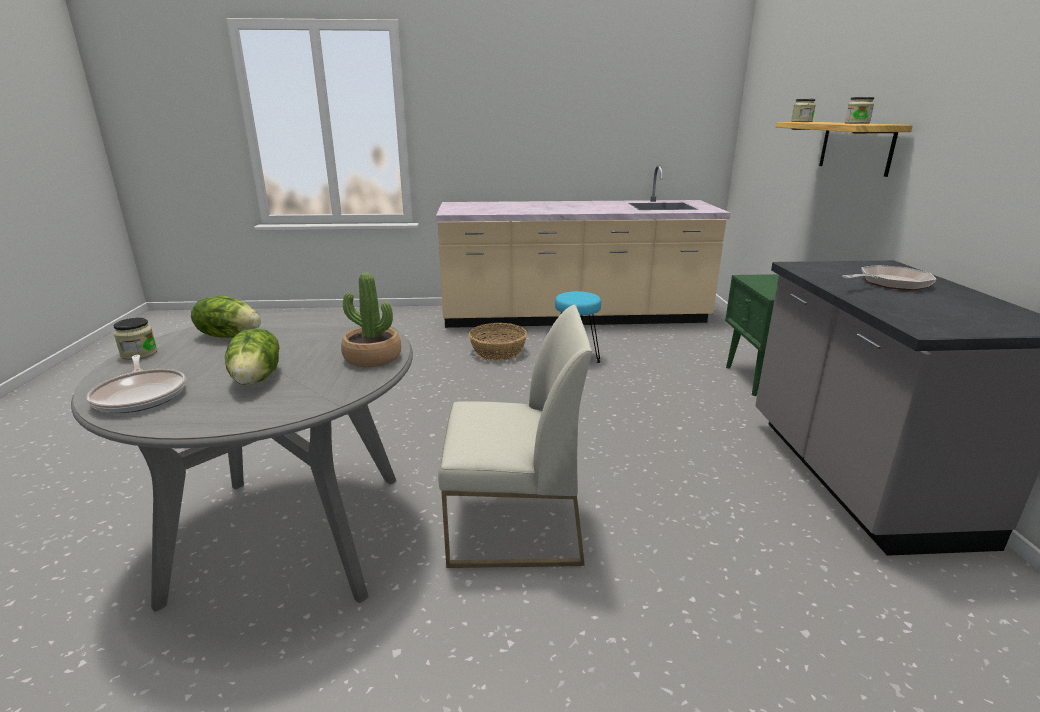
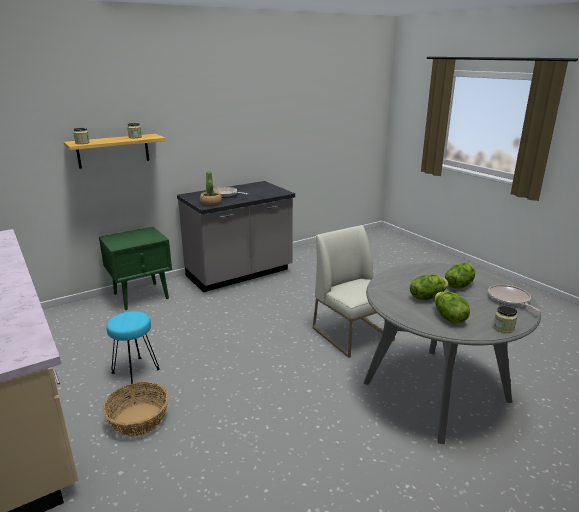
camera: 120 degrees left, 0 degrees up
frying pan [87,355,186,413] -> frying pan turned 45 degrees counterclockwise [488,284,541,312]
potted plant [341,273,401,367] -> potted plant moved to [200,171,222,205]
none -> lettuce [410,274,449,300]

